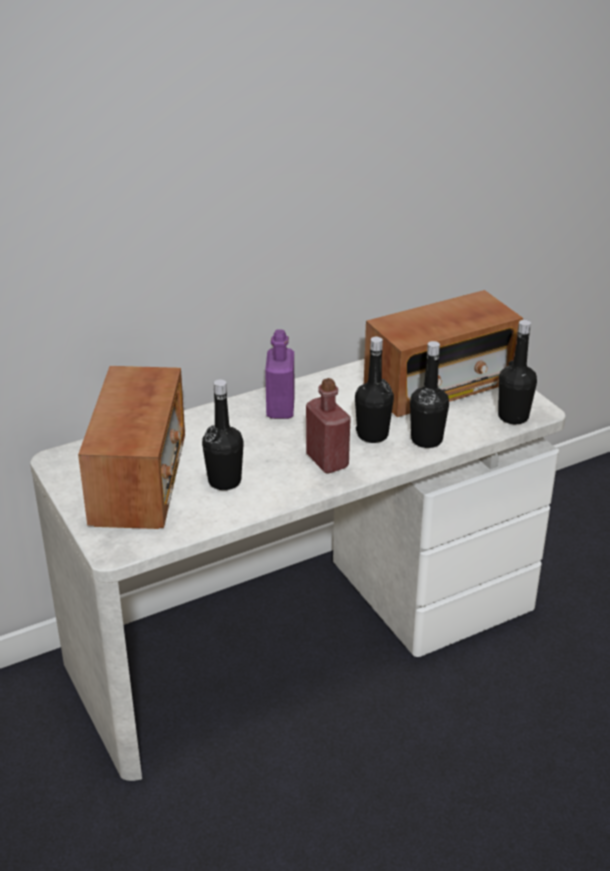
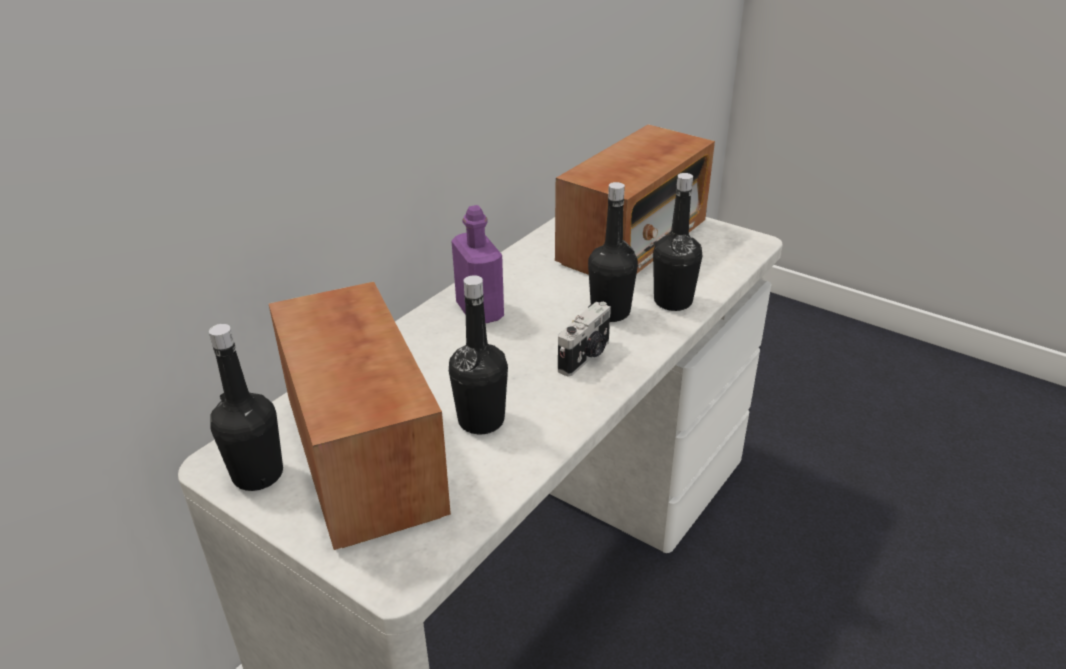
camera: 25 degrees left, 0 degrees up
red bottle [306,378,351,473] -> camera [558,301,611,377]
black bottle [498,320,537,424] -> black bottle moved to [209,324,283,491]

